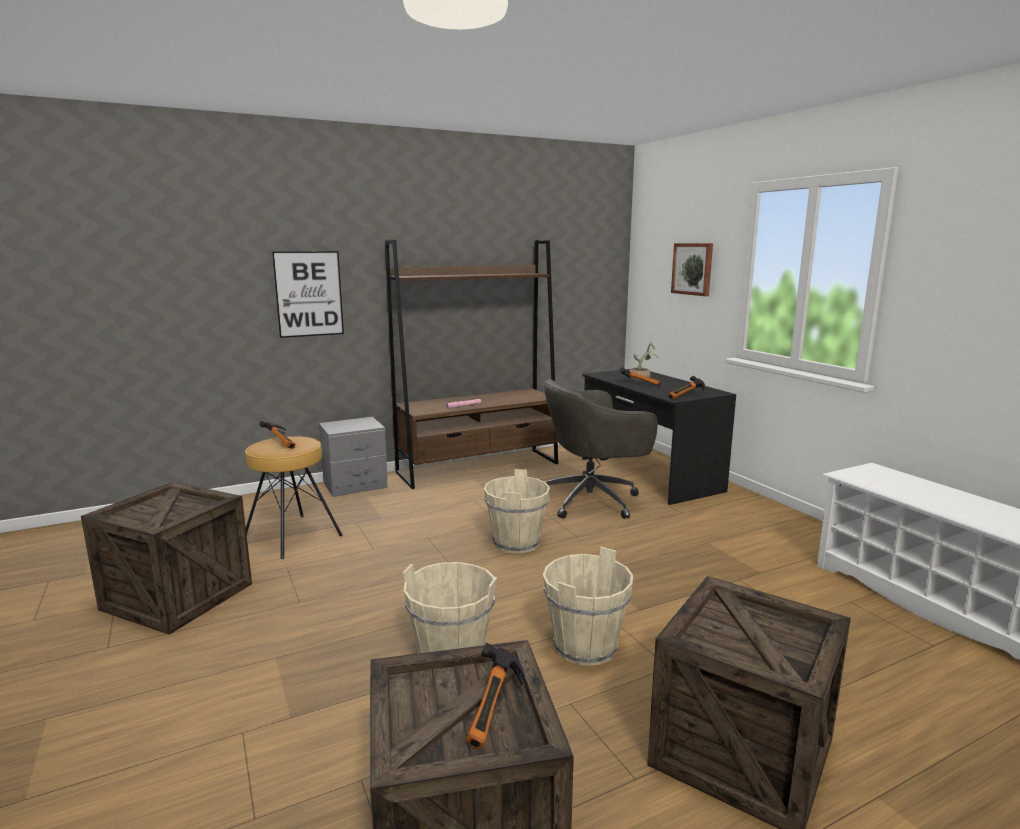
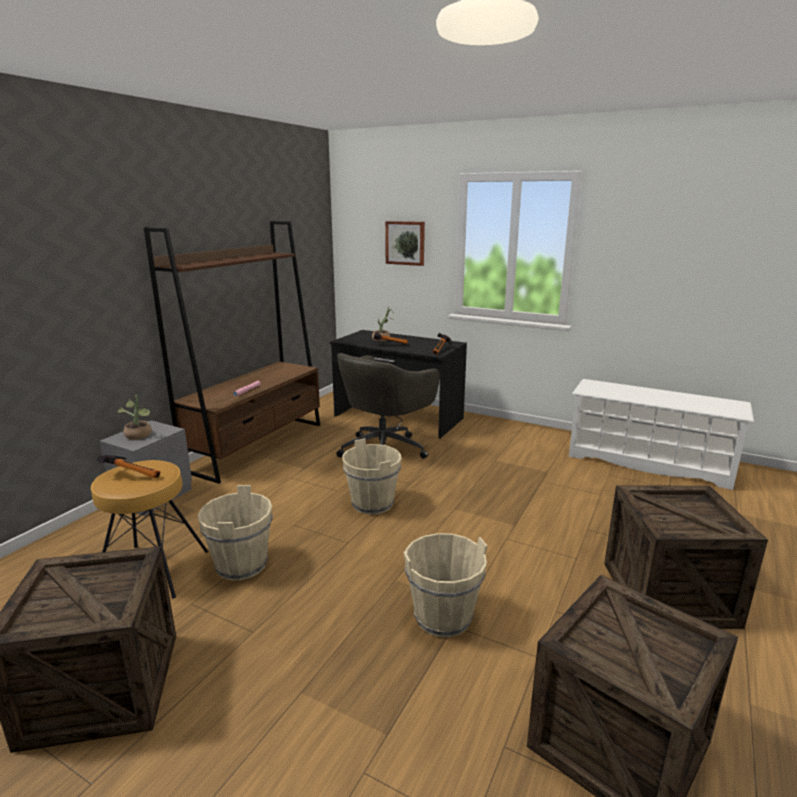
camera: 35 degrees left, 5 degrees up
picture [272,251,344,338] -> none
hammer [466,643,526,749] -> none
beige bucket [543,547,633,666] -> beige bucket moved to [198,485,273,580]
none -> potted plant [118,395,152,440]

